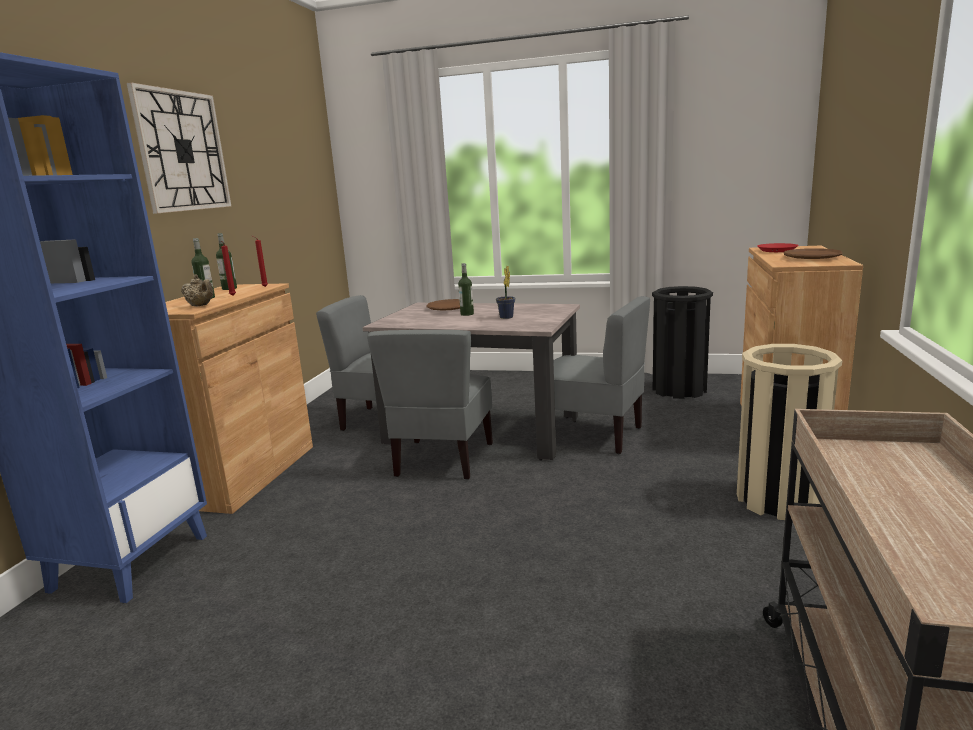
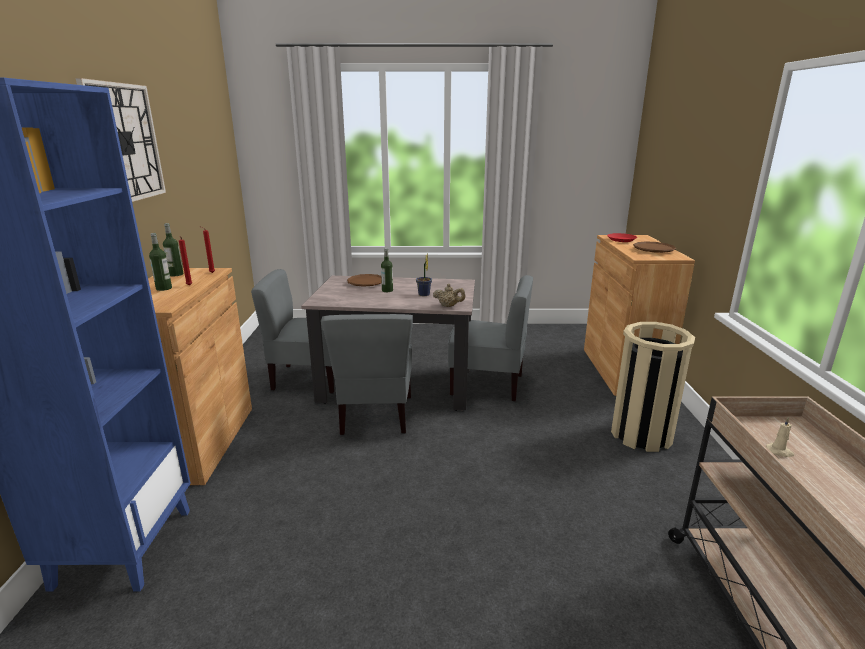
camera: 15 degrees left, 5 degrees up
beige teapot [181,274,213,307] -> beige teapot moved to [433,284,466,307]
black trash can [652,286,713,399] -> none
none -> beige candle [766,417,794,457]

